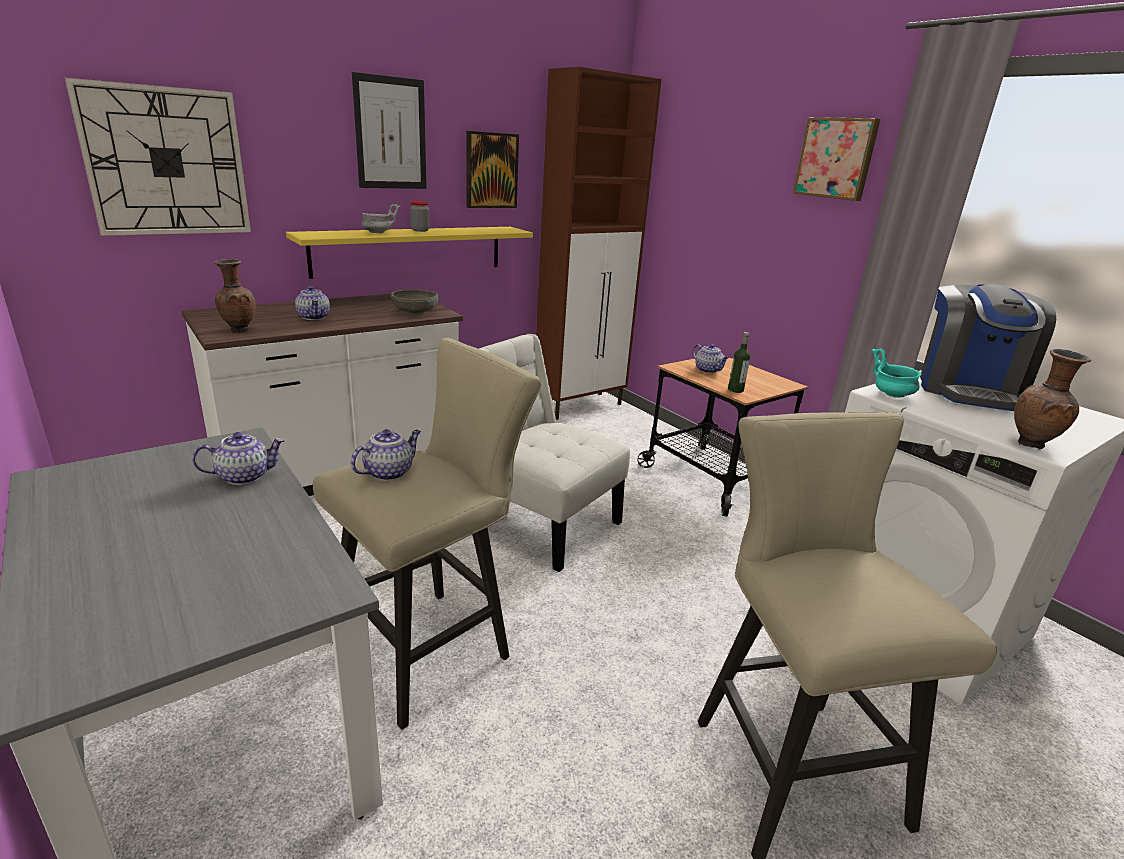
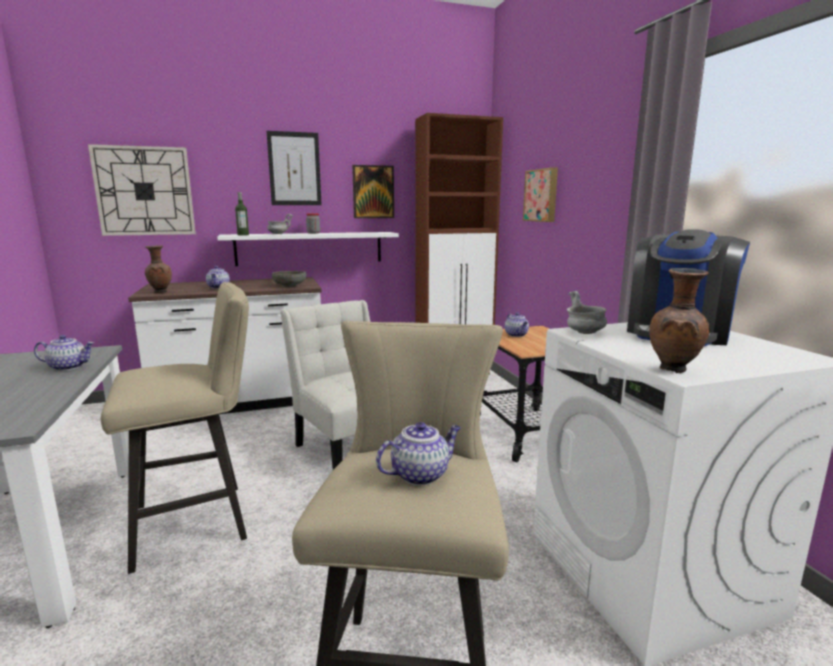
camera: 20 degrees right, 10 degrees down
yellow shelf [286,227,533,279] -> white shelf [217,232,399,266]
teapot [351,429,421,481] -> teapot moved to [376,422,461,485]
bottle [728,332,750,393] -> bottle moved to [235,192,249,236]
picture [793,117,880,201] -> picture moved to [523,167,558,222]
turquoise bowl [871,349,922,398] -> grey bowl [567,291,607,334]

